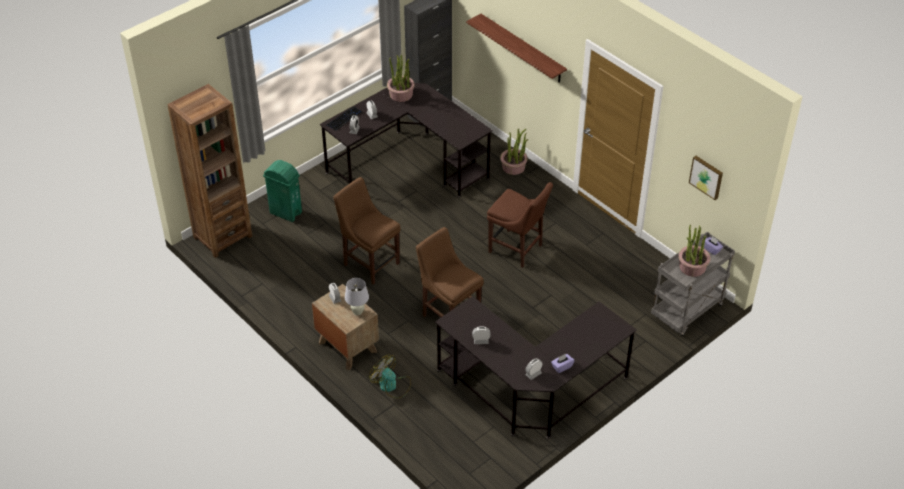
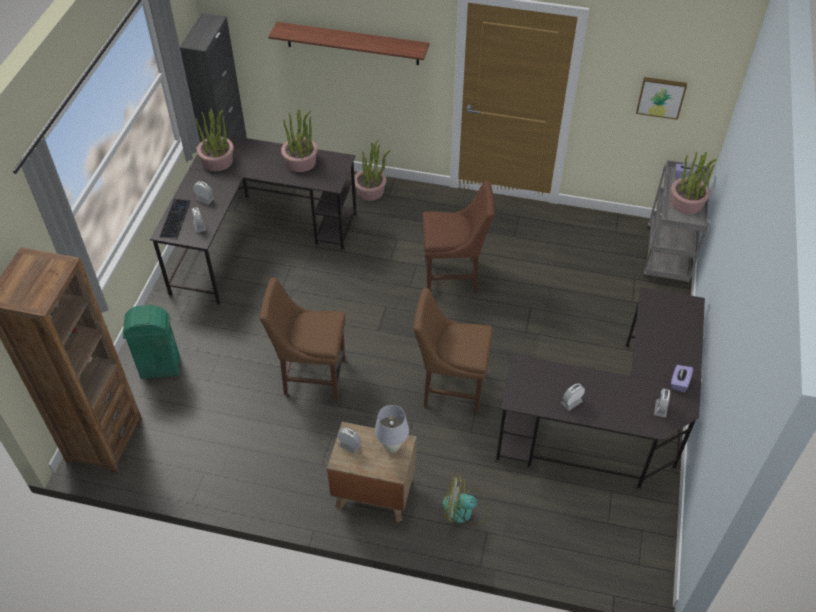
camera: 35 degrees left, 5 degrees up
none -> potted plant [281,109,318,172]

